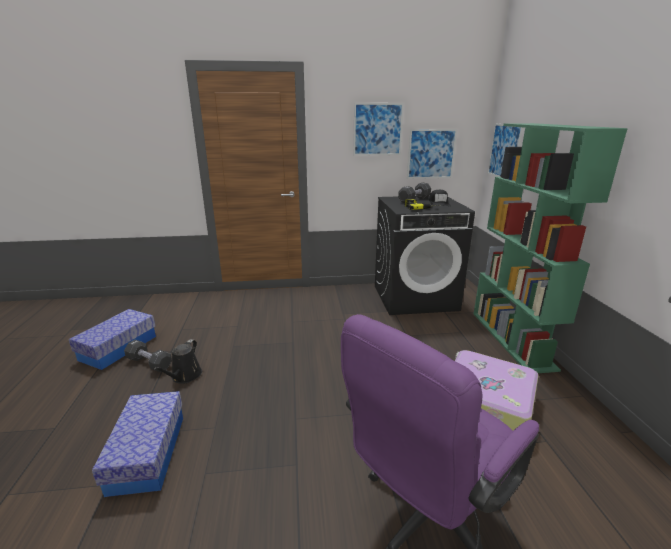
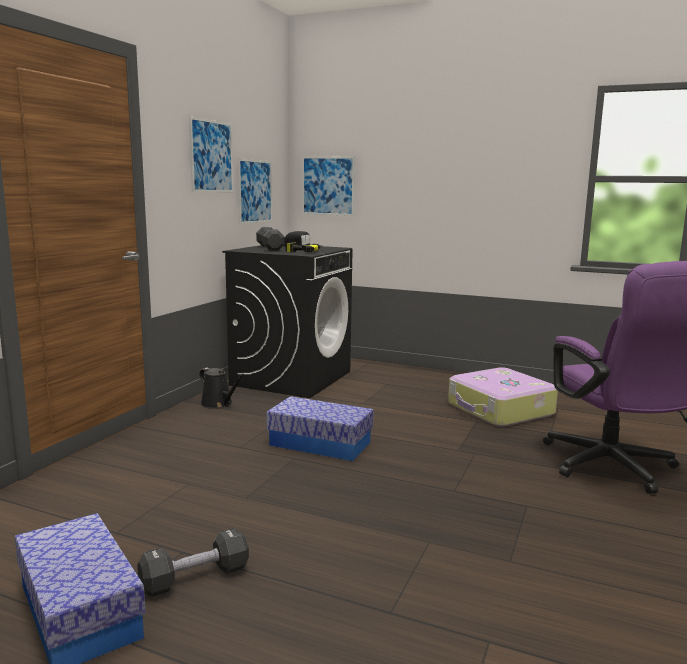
camera: 60 degrees left, 10 degrees down
storage box [92,391,183,497] -> storage box moved to [266,396,373,461]
black watering can [153,340,202,384] -> black watering can moved to [199,368,245,409]
green bookcase [474,123,628,373] -> none

